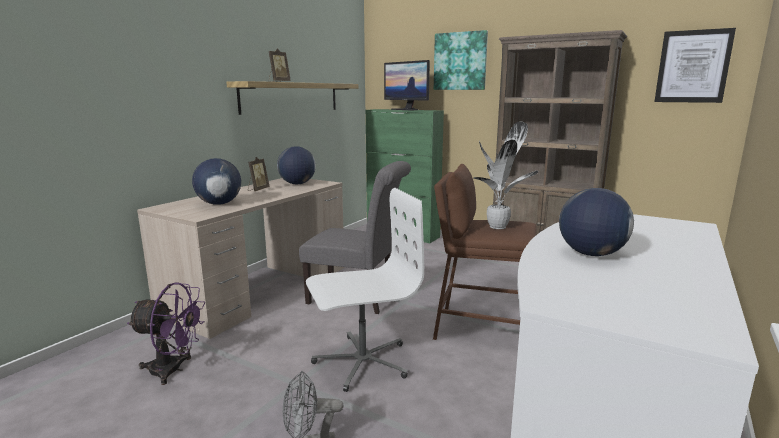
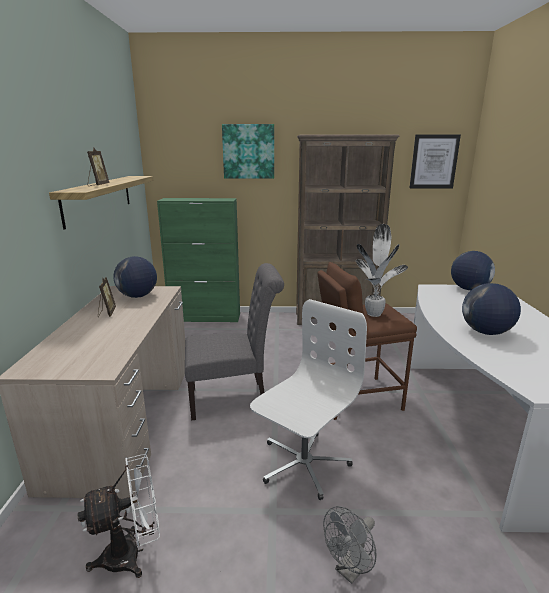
camera: 30 degrees left, 5 degrees up
purple fan [127,282,206,385] -> white fan [78,454,160,578]
globe [192,158,241,205] -> globe moved to [451,251,495,290]
monitor [384,60,430,111] -> none

